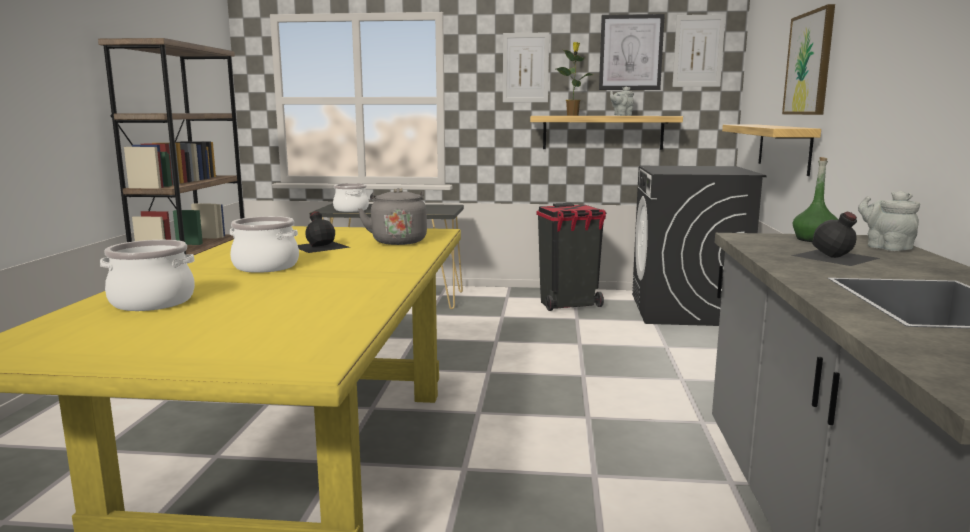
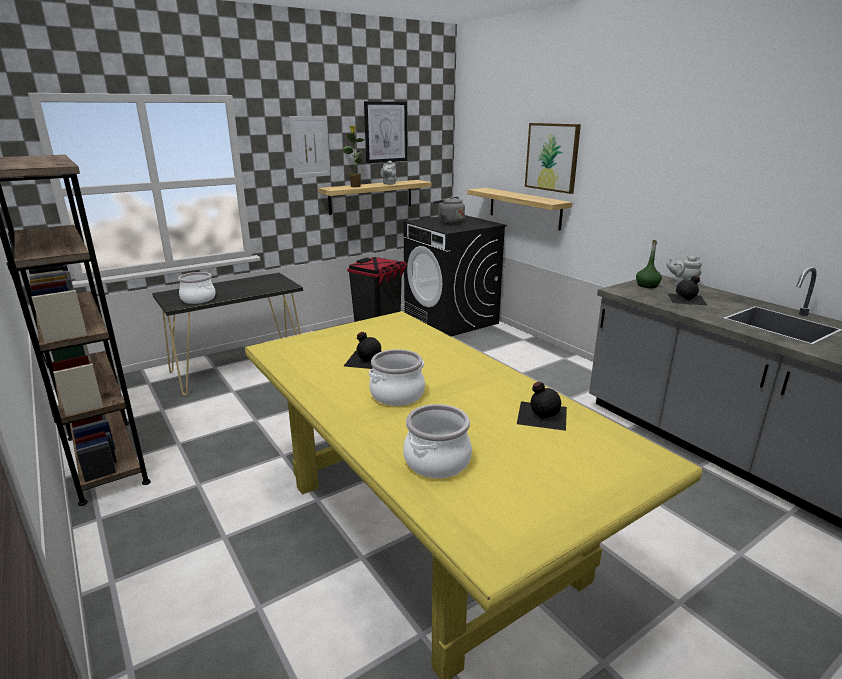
camera: 40 degrees left, 10 degrees up
grey kettle [358,188,427,245] -> grey kettle moved to [433,196,465,224]
picture [672,14,726,87] -> none
none -> black bottle [517,382,567,431]

